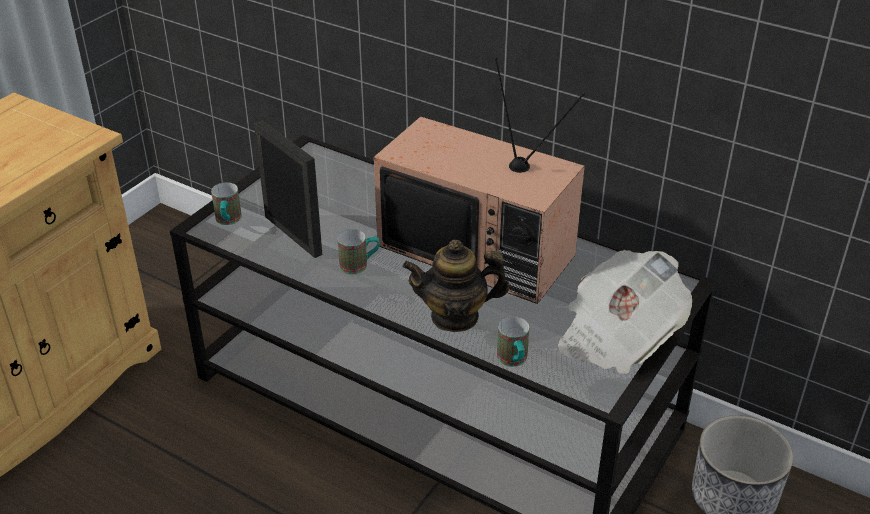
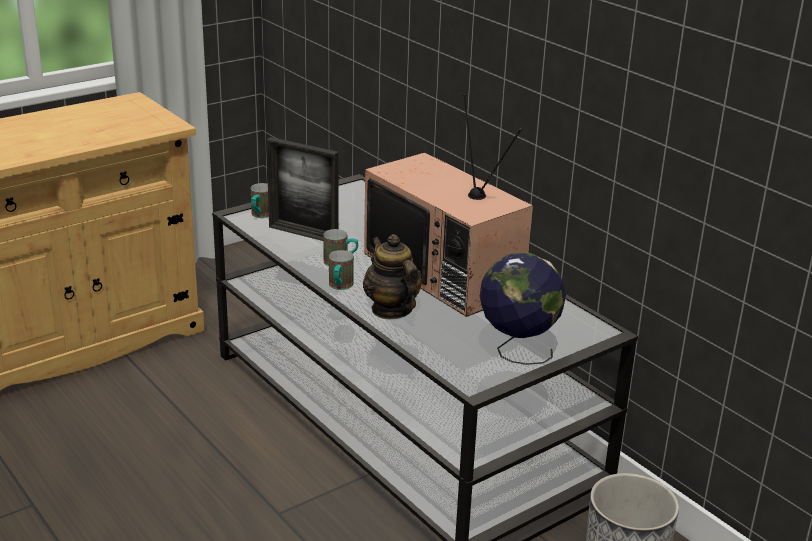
camera: 20 degrees right, 10 degrees down
picture frame [254,120,322,258] -> picture frame turned 135 degrees clockwise [266,137,339,241]
teapot [402,240,509,332] -> teapot turned 45 degrees clockwise [363,234,422,319]
mug [497,316,529,367] -> mug moved to [329,250,354,290]
newspaper [558,250,692,374] -> globe [480,253,566,365]

